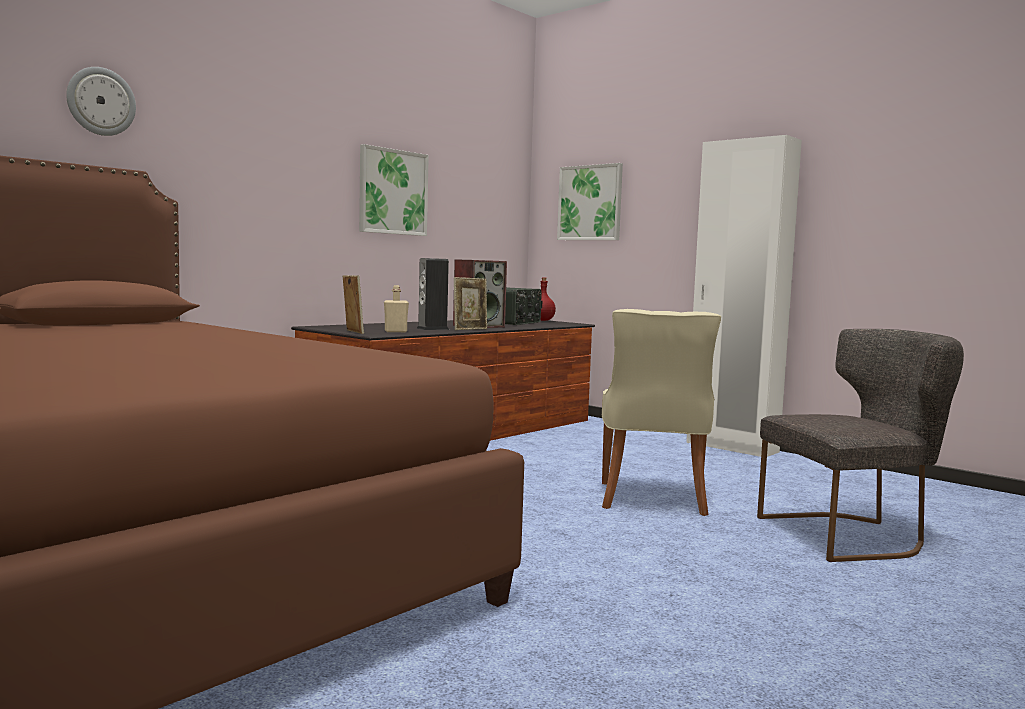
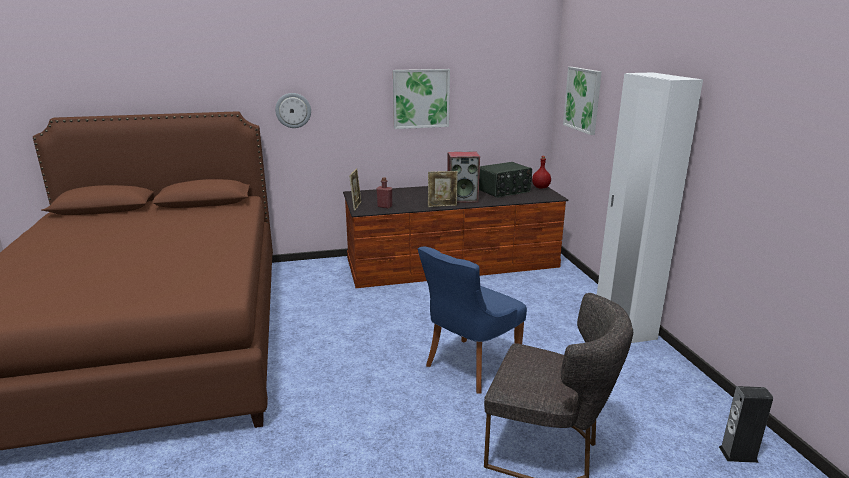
camera: 35 degrees right, 15 degrees up
wall clock [66,67,136,136] -> wall clock moved to [275,93,311,128]
beige bottle [384,285,409,332] -> red bottle [377,178,392,208]
speaker [416,258,449,330] -> speaker moved to [719,386,773,463]
beige chair [602,309,721,516] -> blue chair [418,246,527,394]

